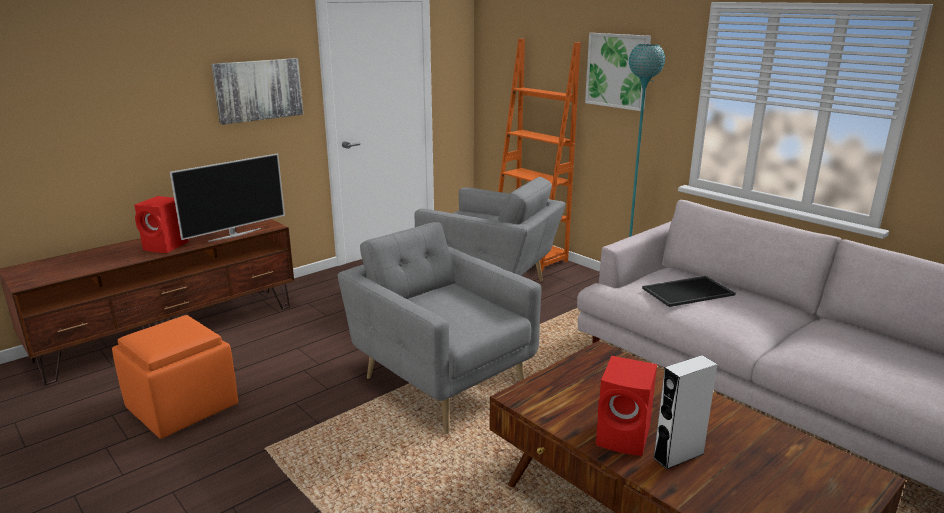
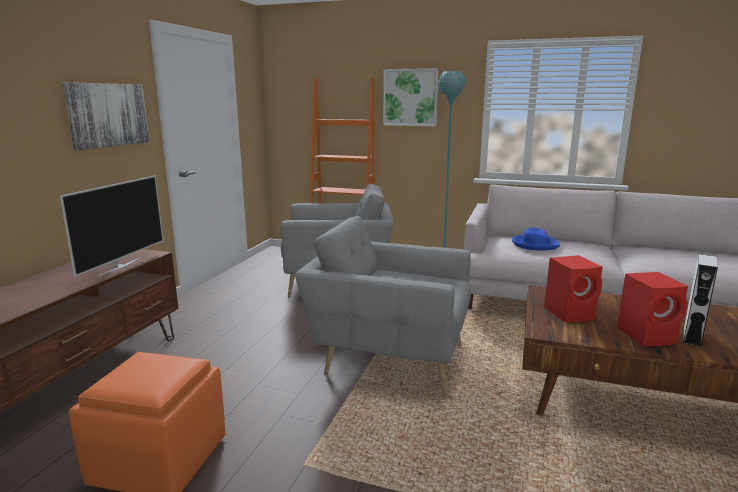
camera: 30 degrees left, 5 degrees down
red speaker [134,196,189,253] -> red speaker moved to [544,255,603,322]
tray [642,276,736,307] -> blue hat [512,228,560,251]

